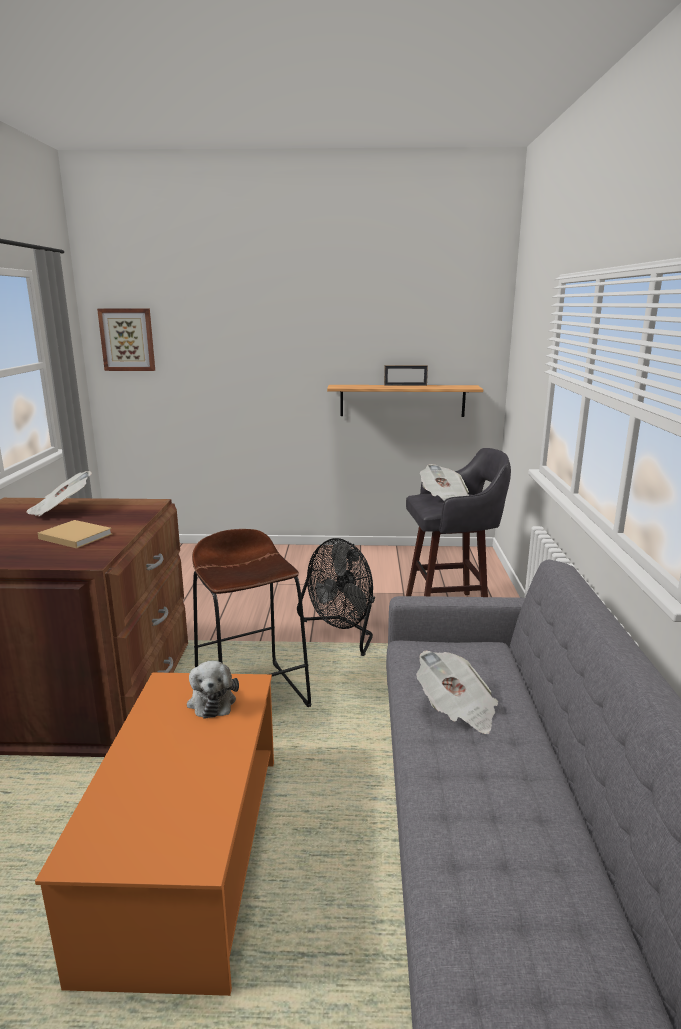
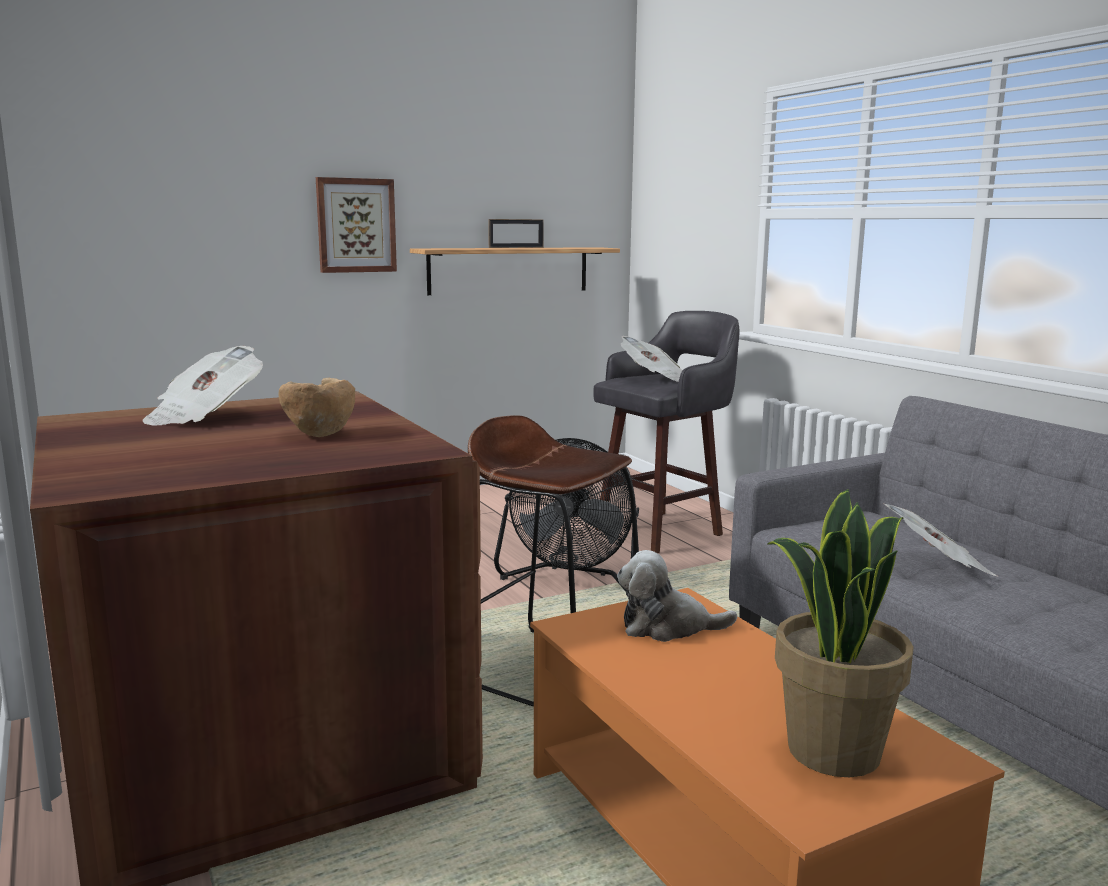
camera: 30 degrees left, 5 degrees down
beige book [38,520,112,548] -> brown bowl [279,378,355,437]
picture [97,308,155,371] -> picture moved to [316,177,397,273]
plush toy [187,661,239,719] -> plush toy turned 135 degrees clockwise [617,550,737,642]
none -> potted plant [767,489,914,777]

